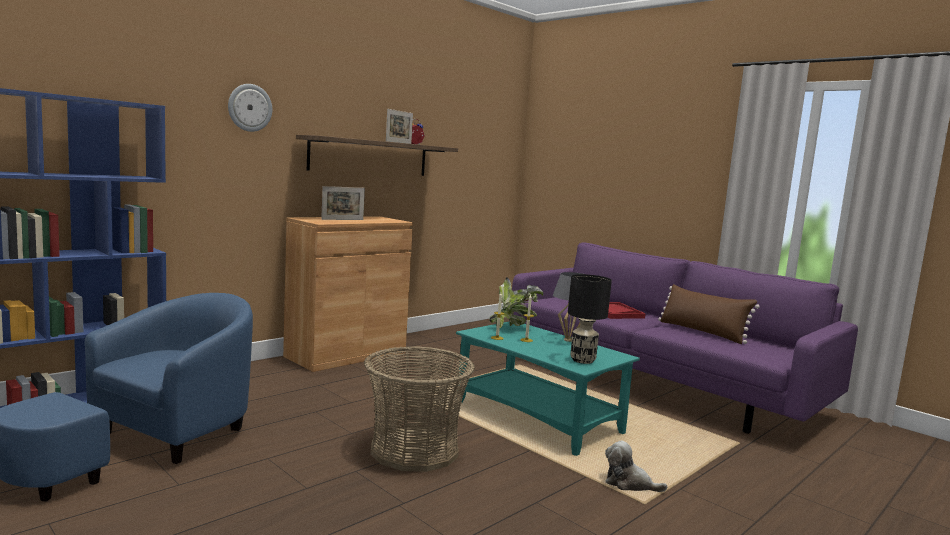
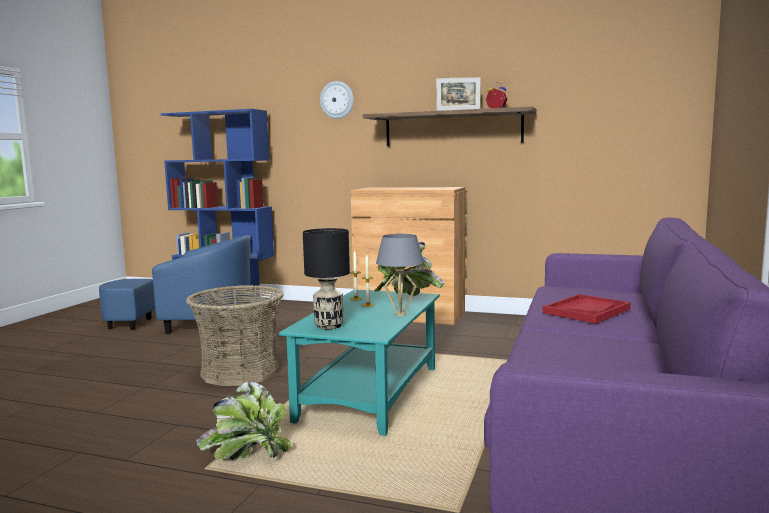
camera: 65 degrees right, 0 degrees up
picture frame [321,186,365,220] -> none
plush toy [605,441,667,492] -> potted plant [196,381,293,460]
brown pillow [658,284,760,344] -> none

